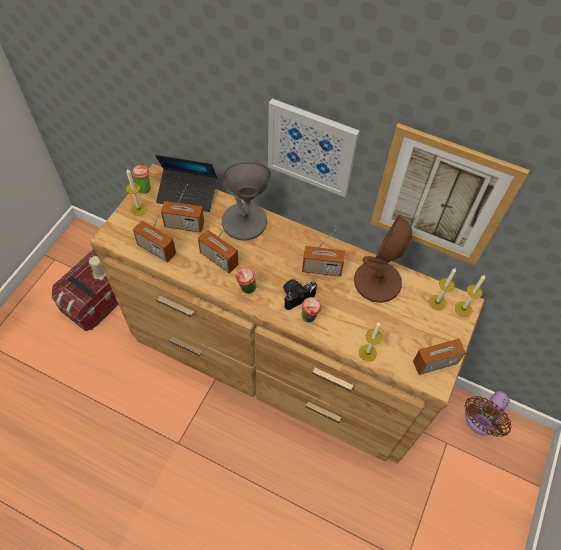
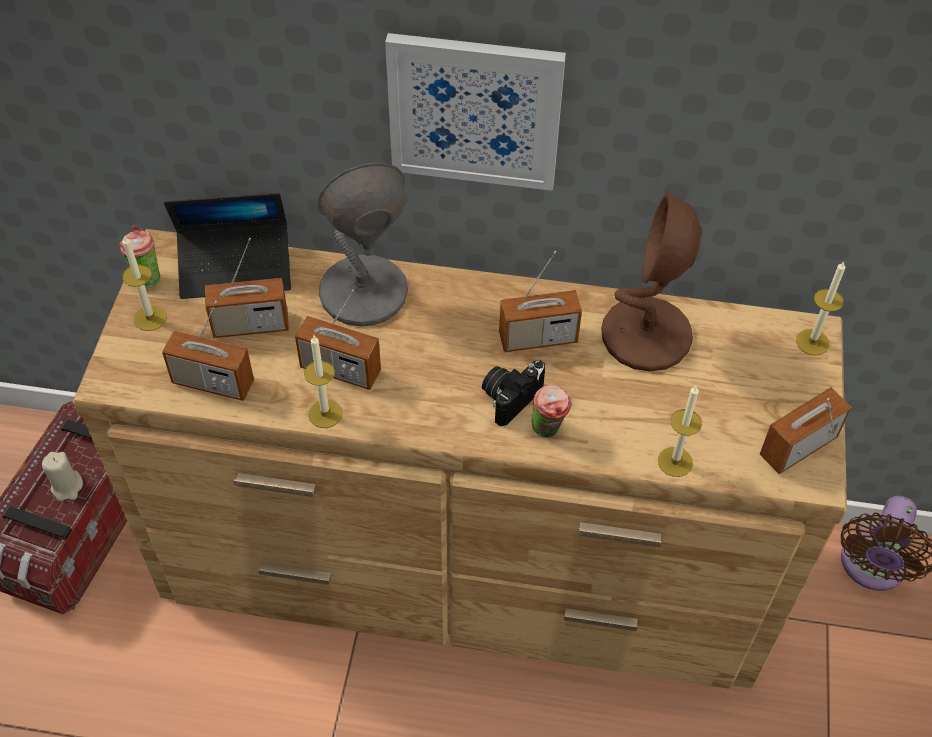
camera: 15 degrees left, 5 degrees down
cup [235,268,257,294] -> none
picture [370,123,529,265] -> none
candle [428,268,456,310] -> candle moved to [304,336,343,428]

